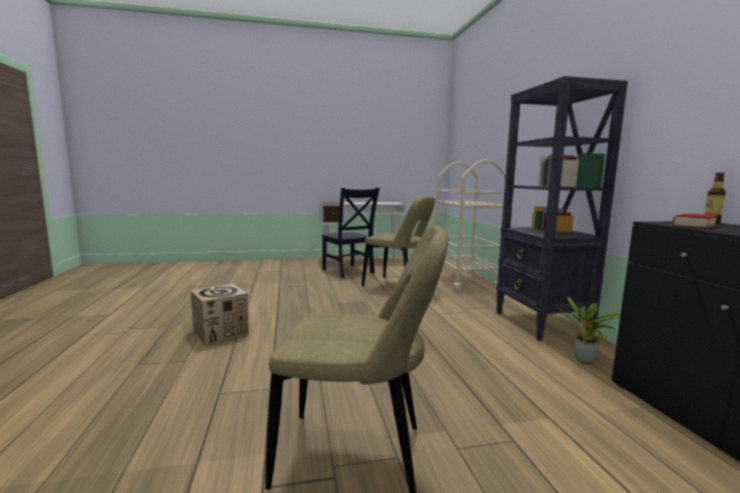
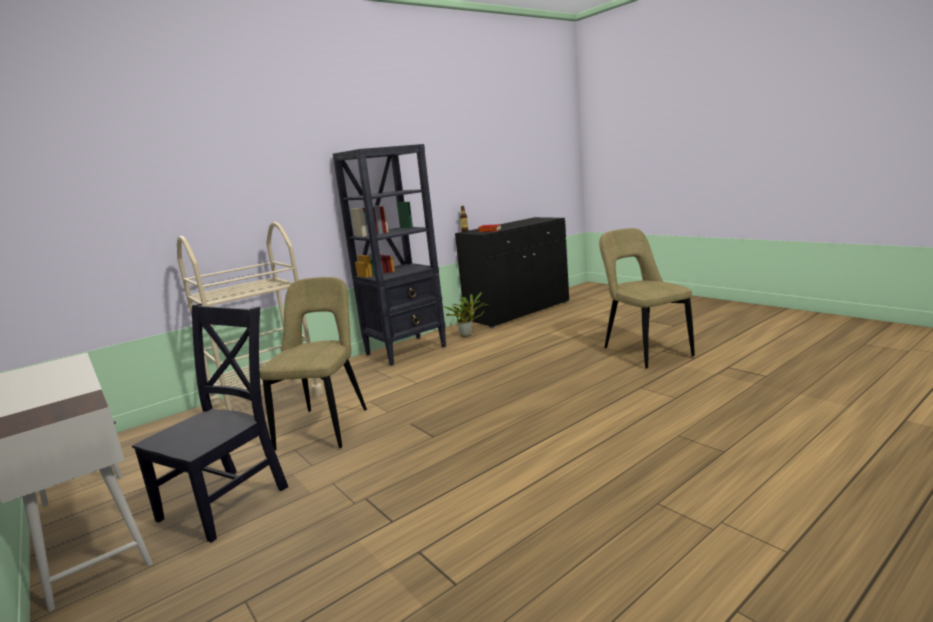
camera: 115 degrees left, 5 degrees up
cardboard box [191,284,249,345] -> none

